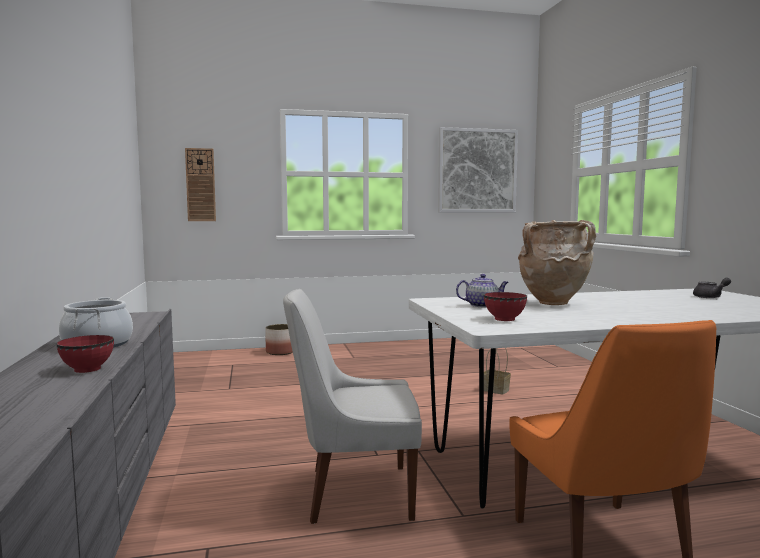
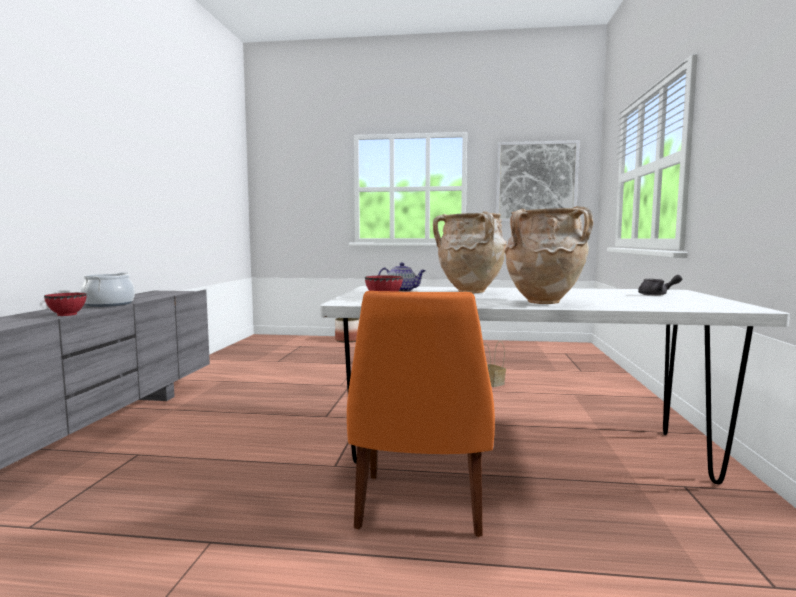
camera: 20 degrees right, 0 degrees up
wall clock [185,148,216,221] -> none
white chair [283,289,422,524] -> none
none -> beige vase [504,206,594,304]

